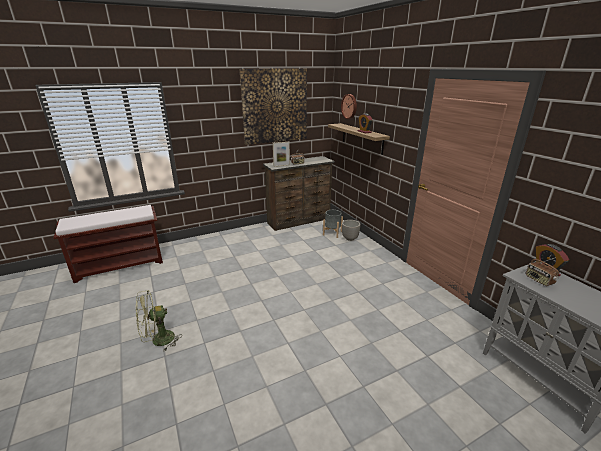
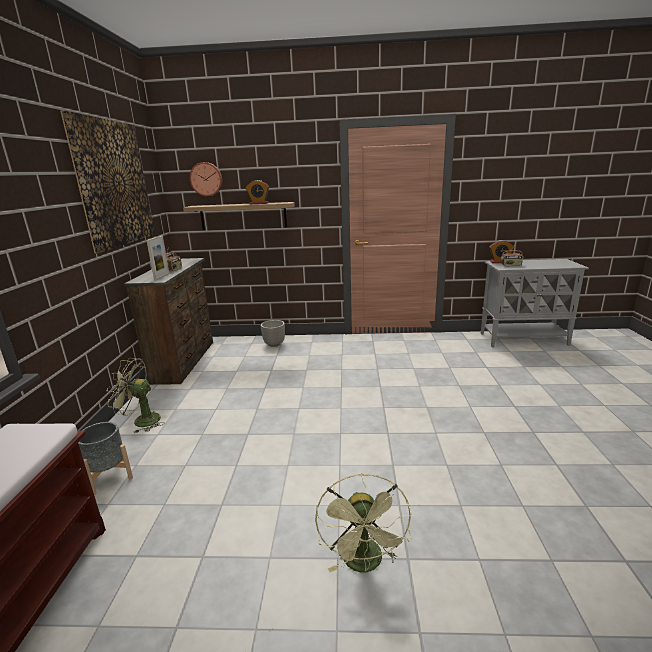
camera: 60 degrees left, 5 degrees down
grey planter [323,210,343,238] -> grey planter moved to [78,422,133,495]
none -> green fan [107,358,164,433]

